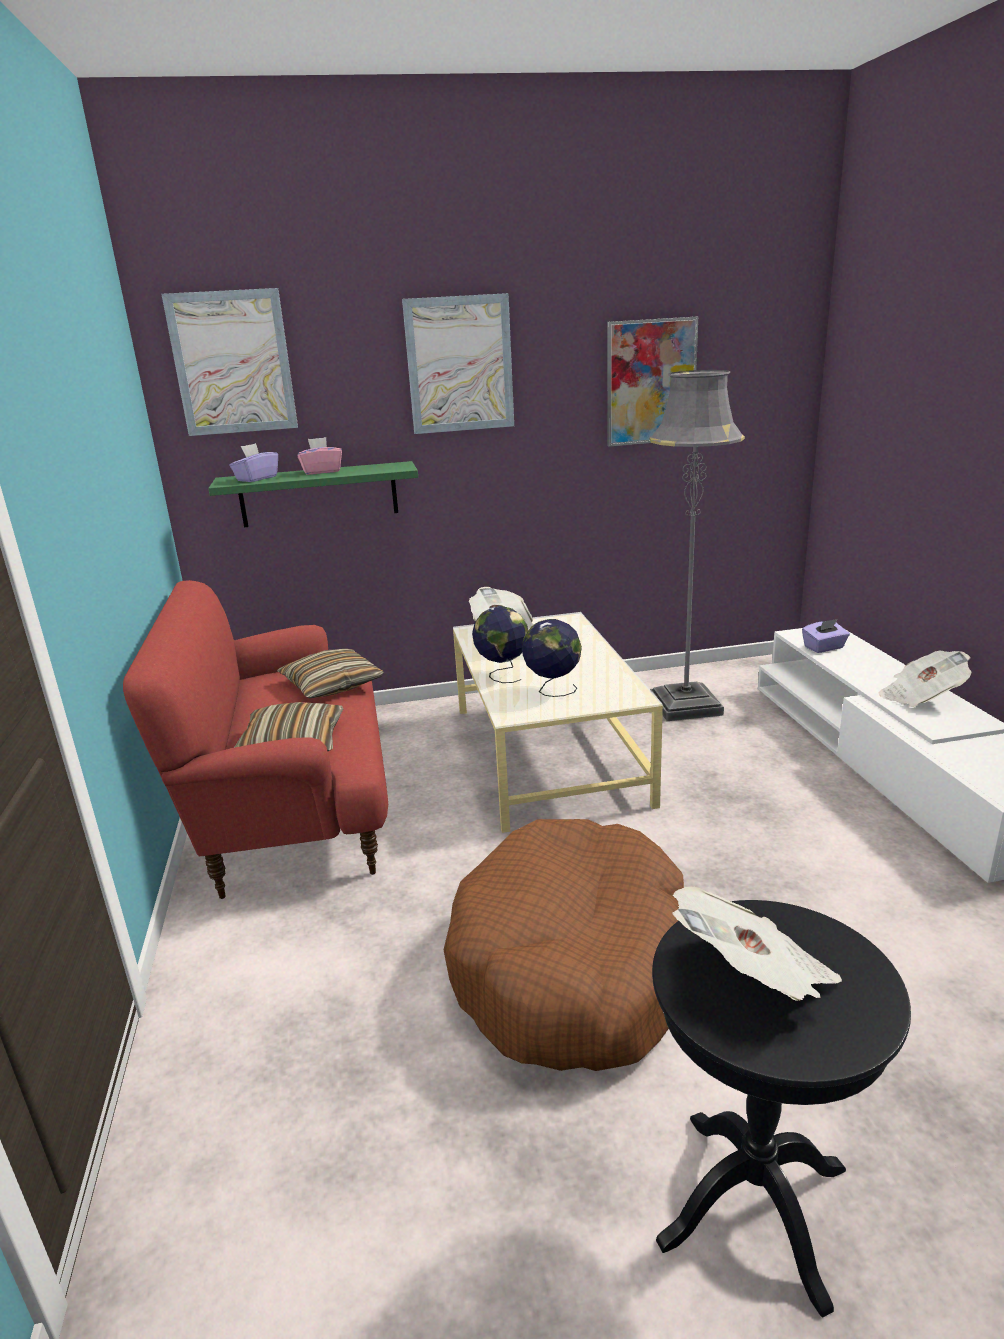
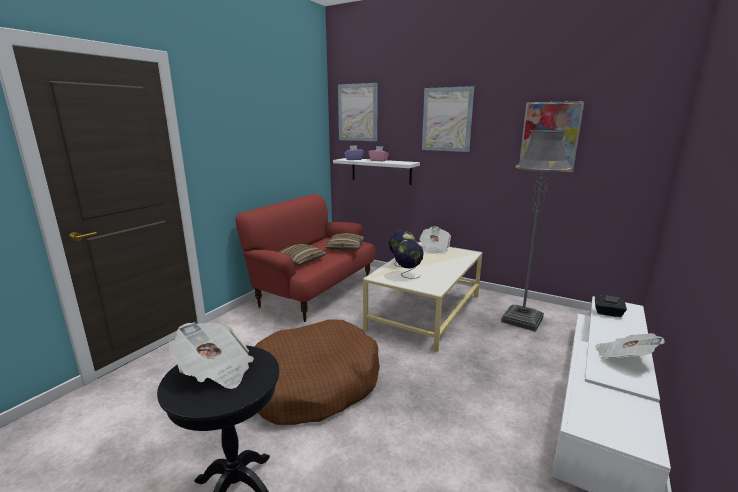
camera: 40 degrees right, 5 degrees down
green shelf [208,461,418,527] -> white shelf [333,158,420,185]
purple tissue box [802,619,850,653] -> black tissue box [595,295,627,317]

